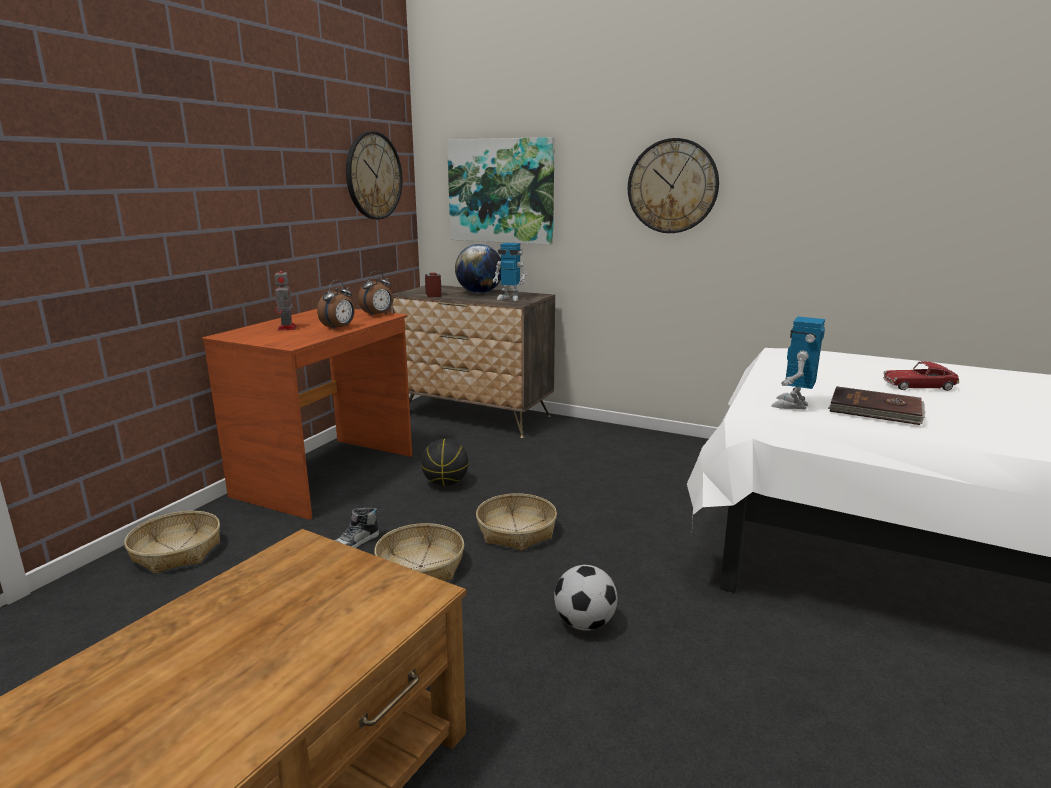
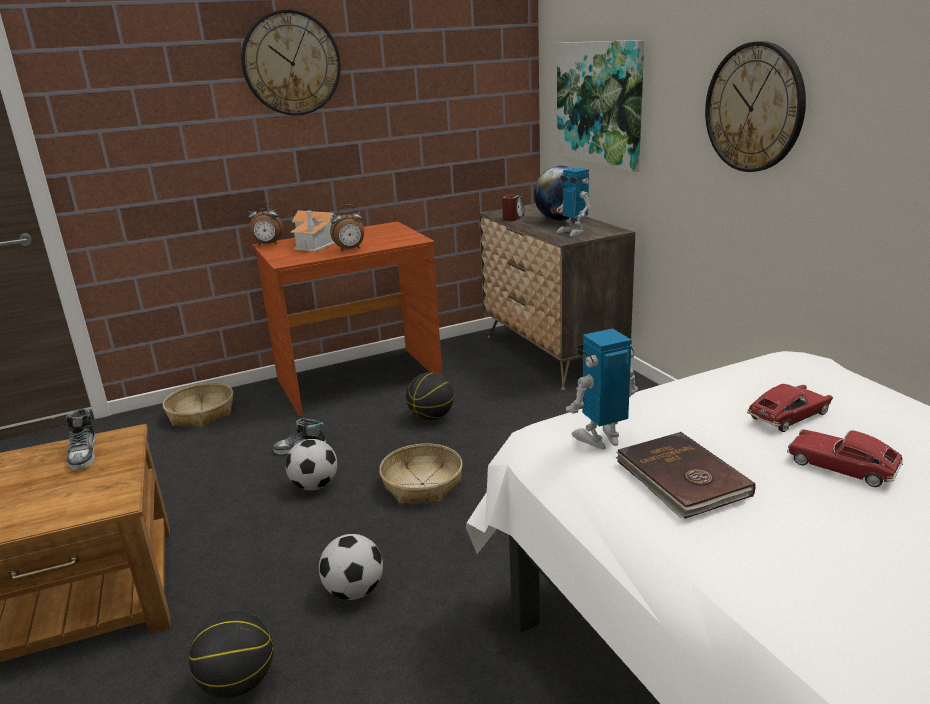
camera: 40 degrees right, 5 degrees up
toy robot [275,265,297,331] -> toy house [291,211,336,252]
wall clock [346,131,402,219] -> wall clock moved to [241,10,341,115]
alarm clock [358,271,393,317] -> alarm clock moved to [248,202,283,246]
basket [374,523,464,581] -> football [285,439,337,490]
none -> shoe [66,409,97,470]
none -> basketball [189,611,274,698]
none -> toy car [747,384,833,432]

